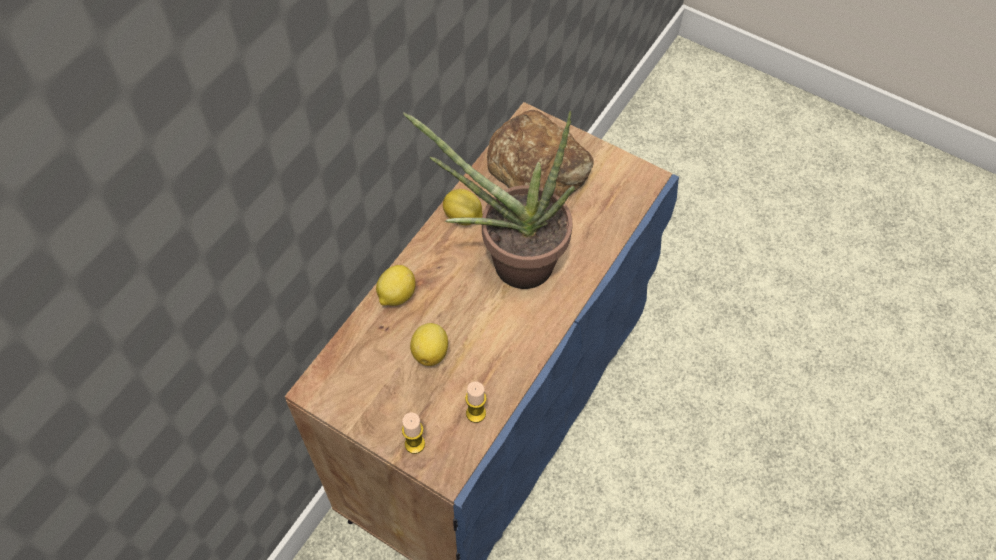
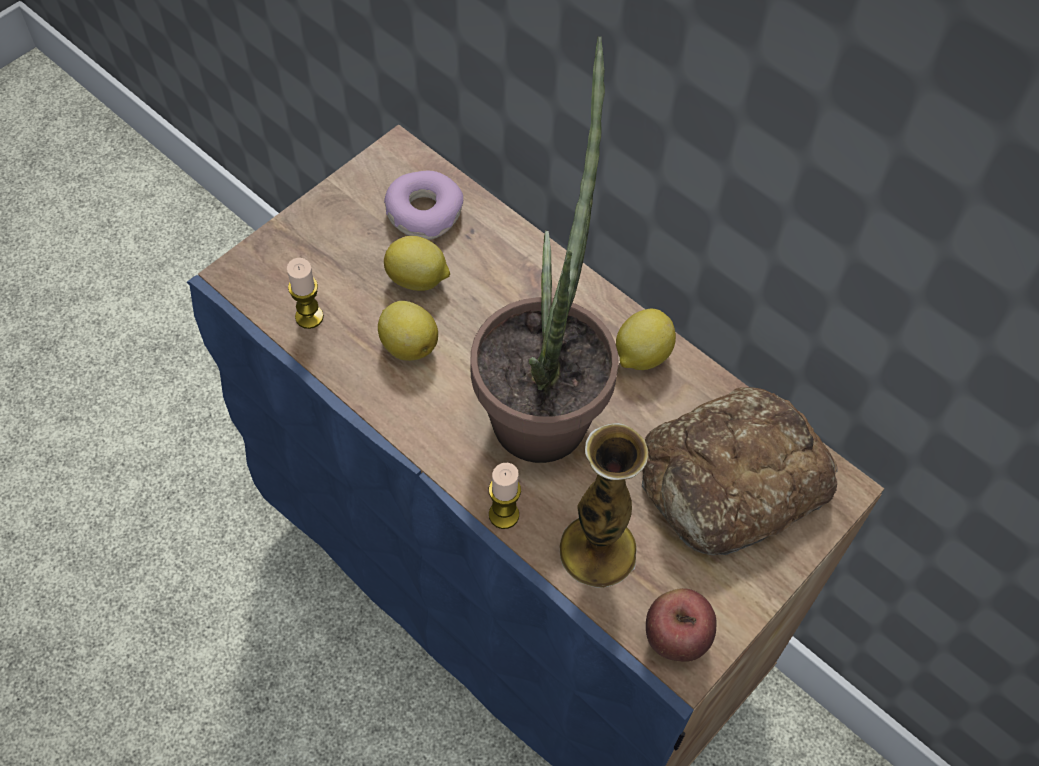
camera: 100 degrees right, 0 degrees up
lemon [376,265,416,306] -> lemon moved to [378,301,438,361]
candle [402,412,425,454] -> candle moved to [489,463,521,529]
none -> donut [384,171,463,240]
none -> vase [560,423,648,588]
none -> apple [646,588,716,662]

